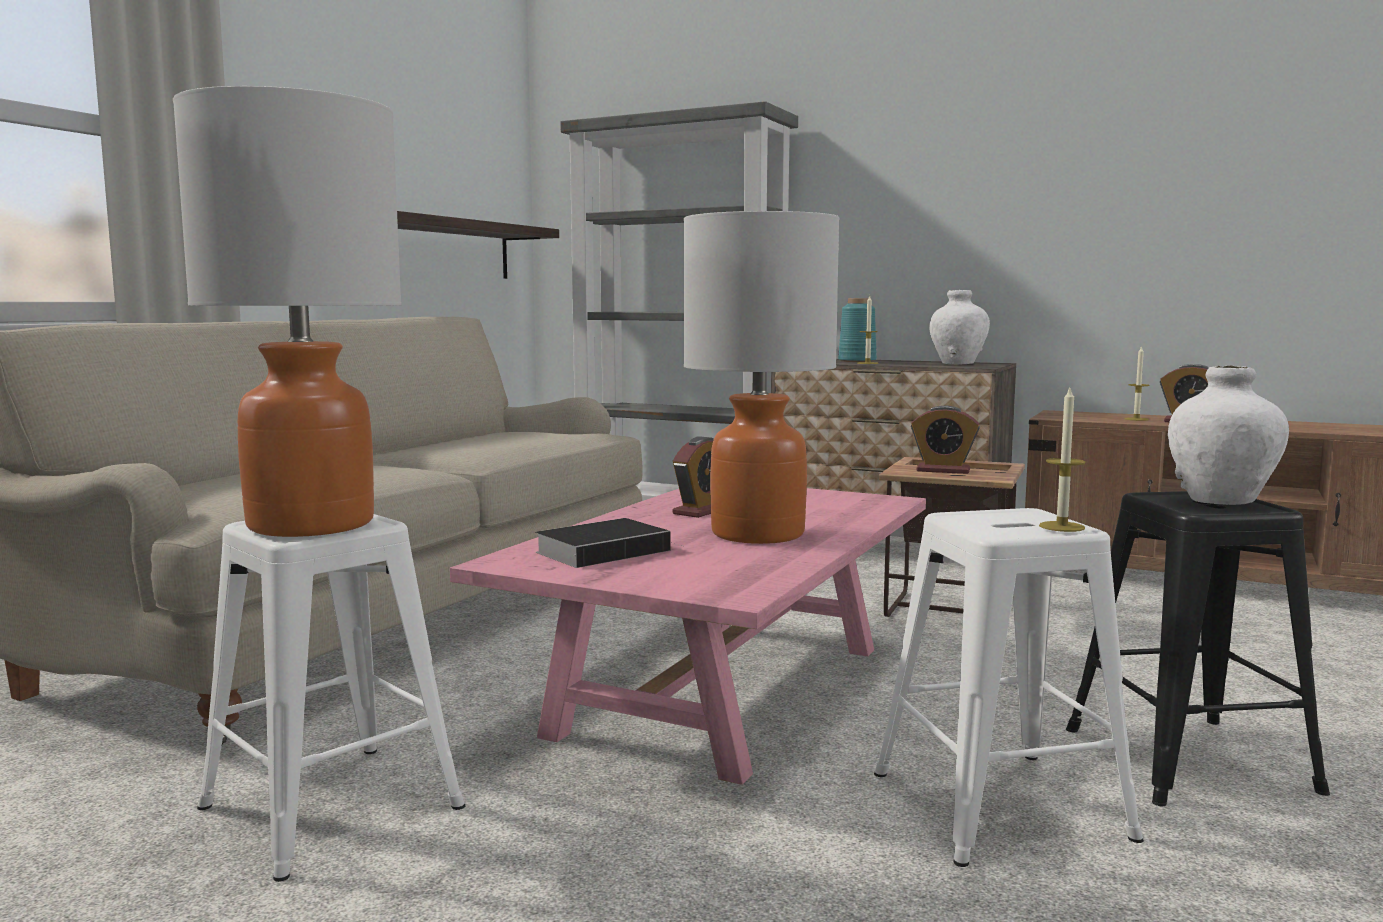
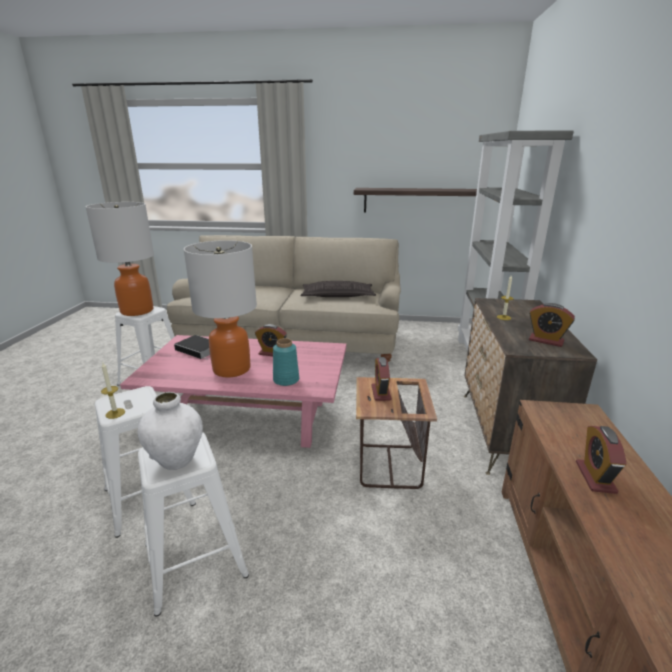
camera: 70 degrees right, 15 degrees up
turquoise vase [838,298,877,362] -> turquoise vase moved to [273,338,299,386]
white vase [929,290,990,364] -> alarm clock [529,303,575,347]
black stool [1066,491,1330,806] -> white stool [138,432,249,617]
candle [1124,345,1149,421] -> none
none -> pillow [300,281,376,297]

